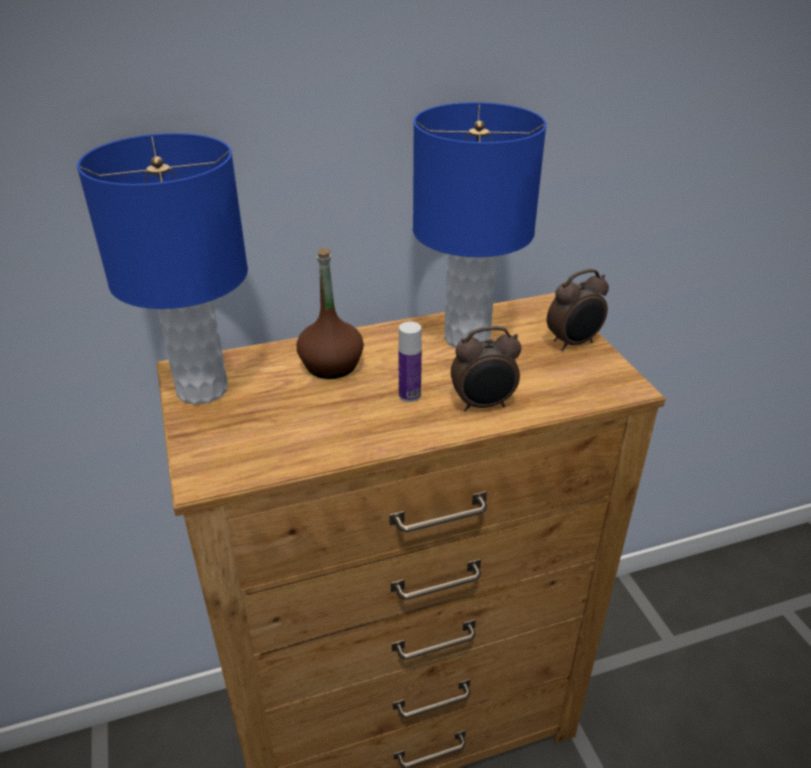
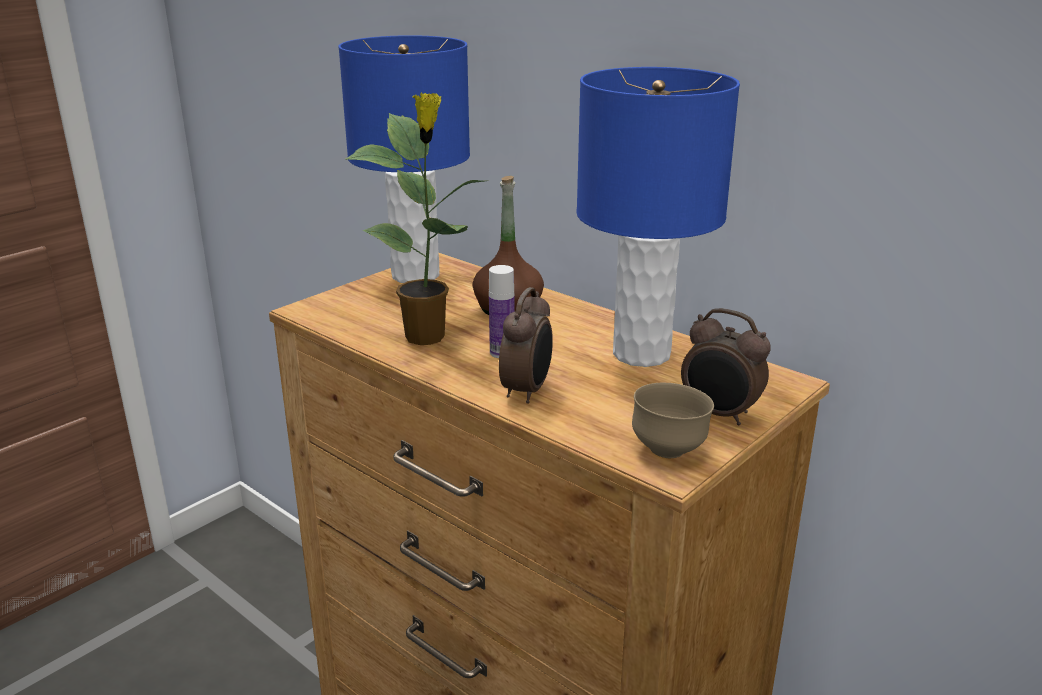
camera: 60 degrees right, 10 degrees down
alarm clock [451,326,522,412] -> alarm clock turned 120 degrees counterclockwise [499,287,553,404]
none -> potted plant [346,92,484,345]
none -> brown bowl [632,383,714,458]

